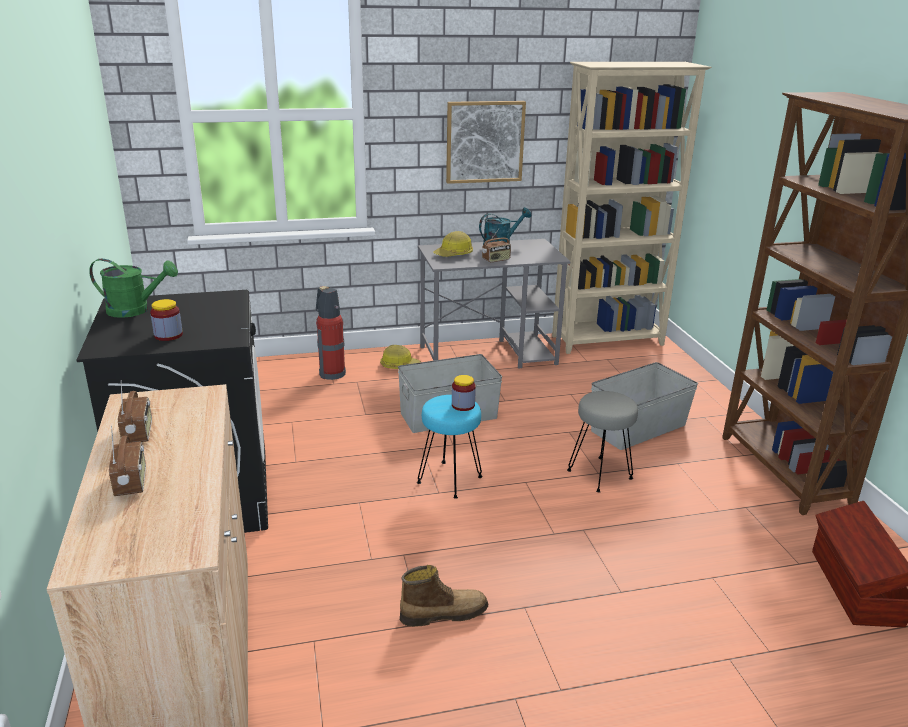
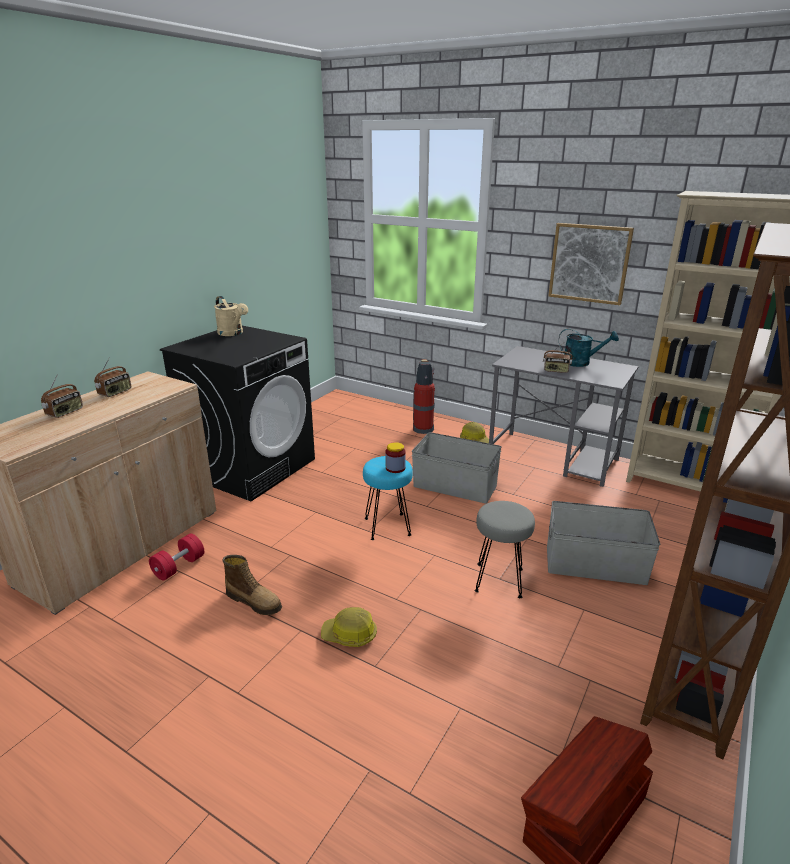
camera: 45 degrees right, 0 degrees up
green watering can [89,258,178,318] -> beige watering can [214,296,248,336]
jar [150,299,183,341] -> none
hard hat [433,231,473,257] -> hard hat moved to [321,607,377,647]
none -> red dumbbell [149,534,204,581]

